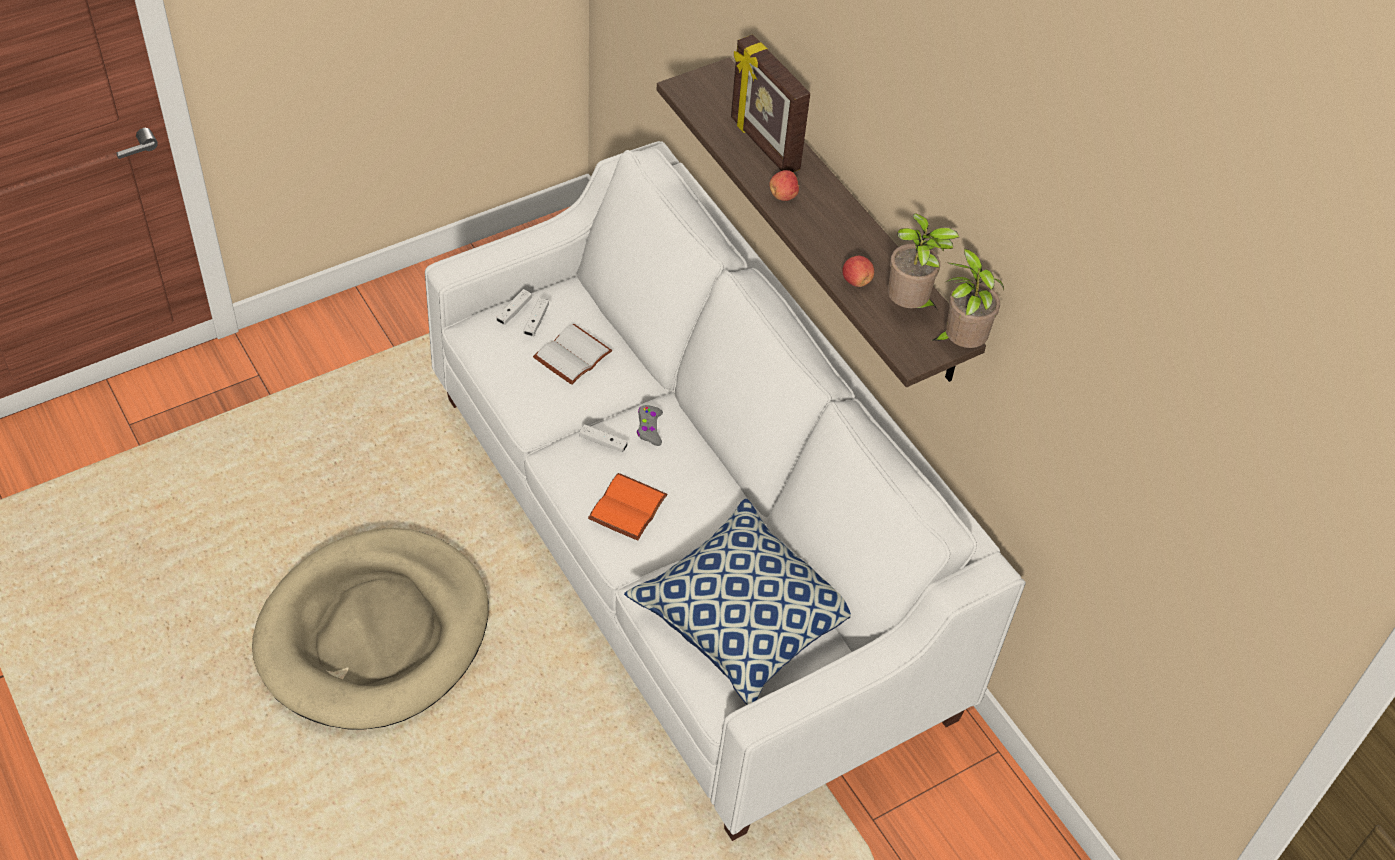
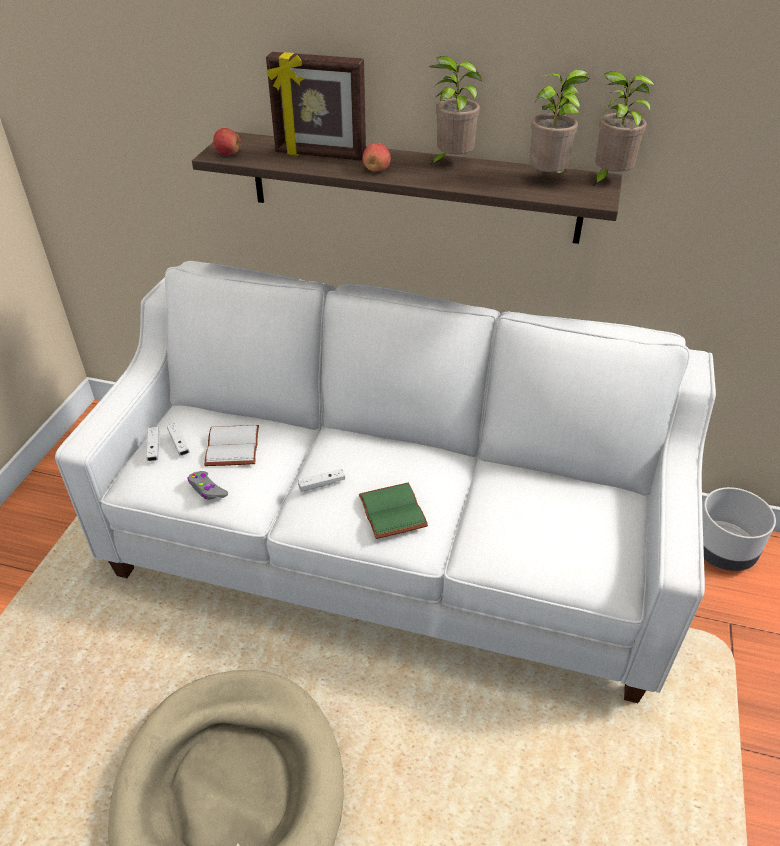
camera: 40 degrees left, 10 degrees down
orange book [588,473,668,541] -> green book [359,483,428,539]
pillow [624,498,851,705] -> none
grey game controller [637,405,663,446] -> grey game controller moved to [188,471,228,500]
apple [842,256,874,287] -> apple moved to [213,128,241,155]
none -> potted plant [429,56,482,165]
none -> grey planter [702,487,776,571]

